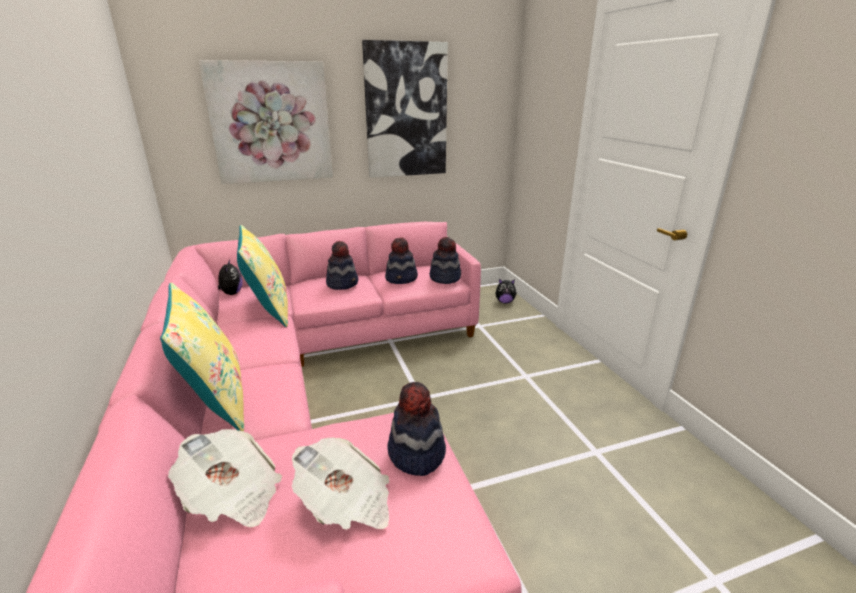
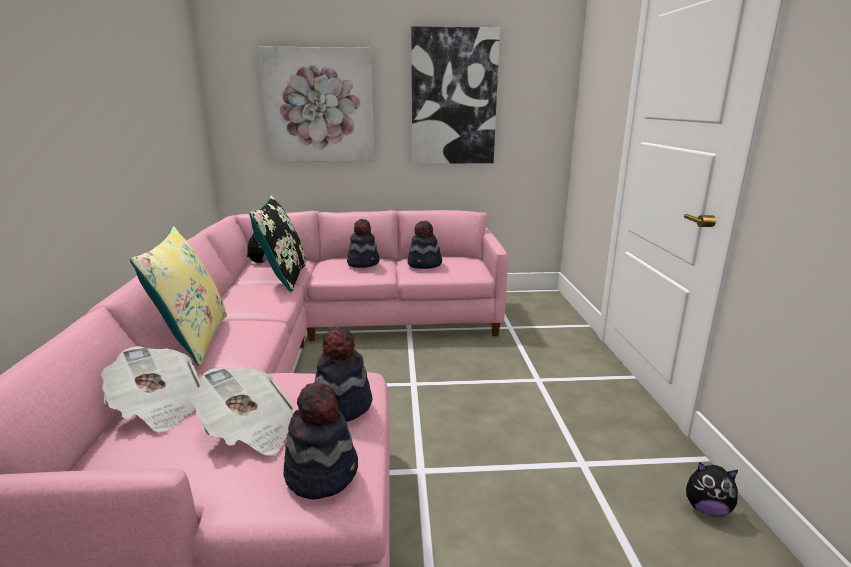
camera: 15 degrees right, 5 degrees down
yellow pillow [237,225,288,327] -> black pillow [249,195,306,293]
hat [430,237,461,284] -> hat moved to [283,382,358,499]
plush toy [495,279,517,303] -> plush toy moved to [686,462,738,517]

